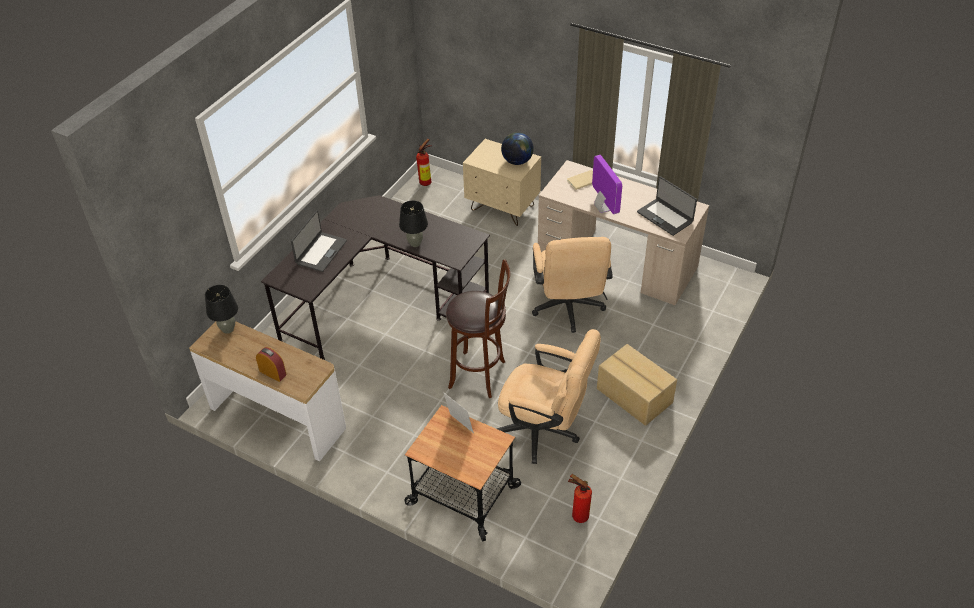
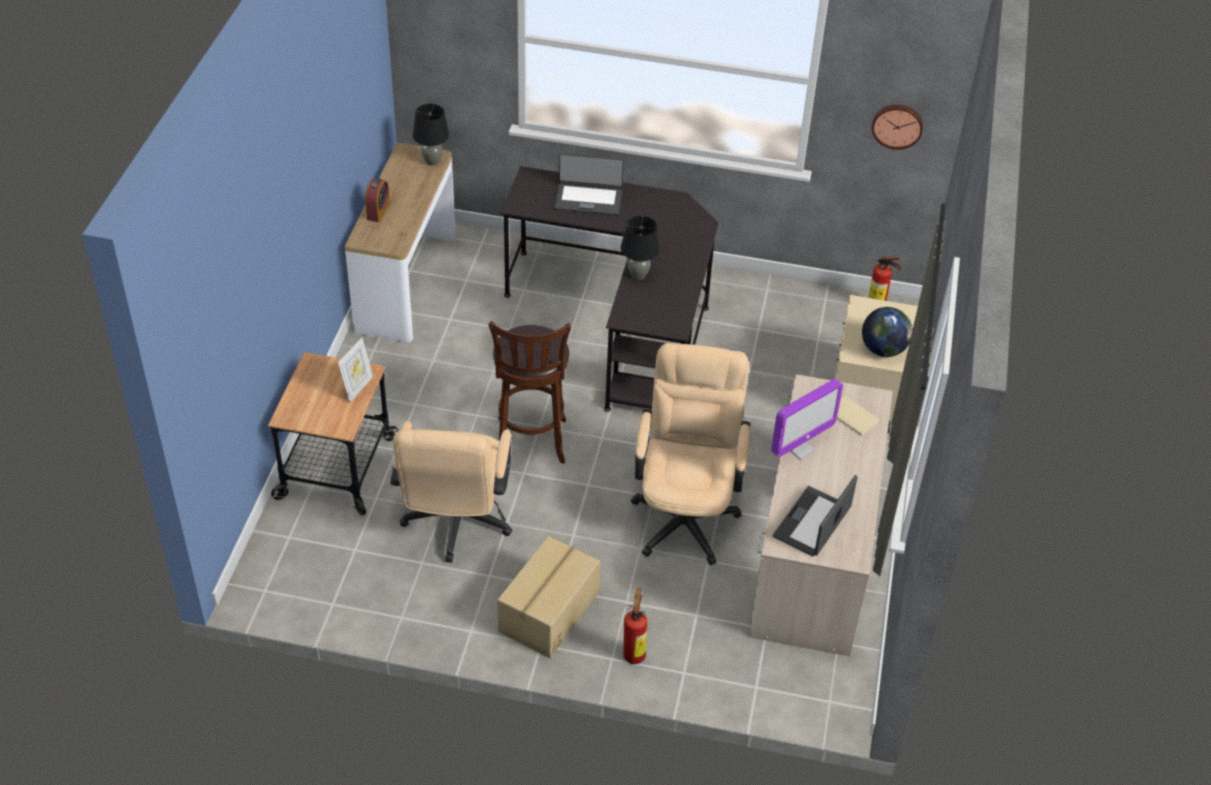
camera: 70 degrees right, 0 degrees up
beige office chair [532,237,613,333] -> beige office chair turned 120 degrees clockwise [631,343,750,565]
fire extinguisher [568,474,592,523] -> fire extinguisher moved to [623,588,647,664]
none -> wall clock [872,105,923,150]

